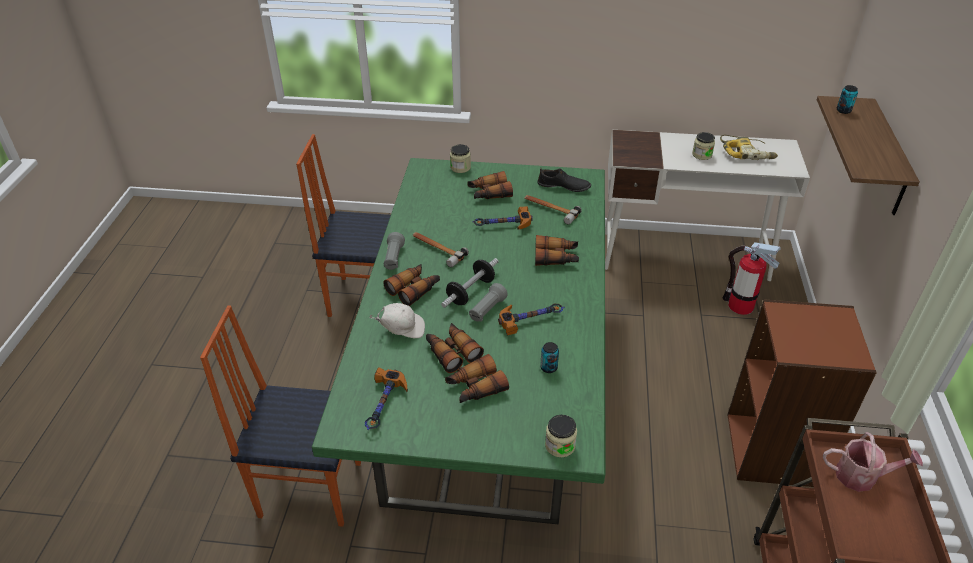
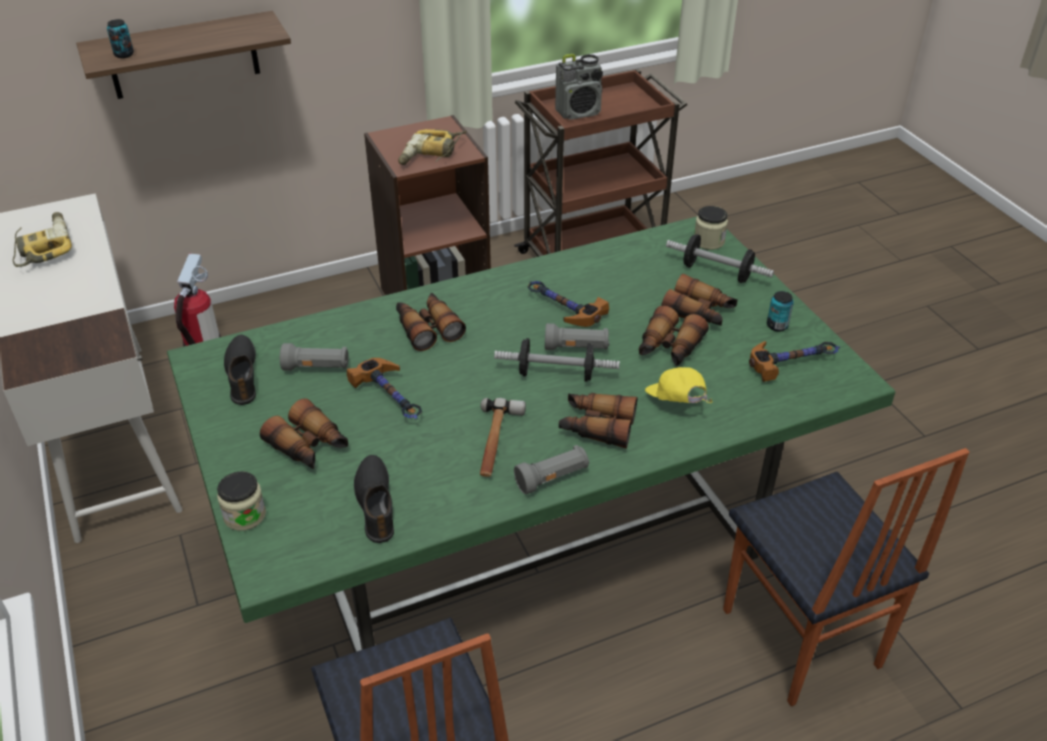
camera: 120 degrees left, 0 degrees up
white cap [369,303,425,338] -> yellow cap [645,367,713,403]
hammer [524,195,582,225] -> grey flashlight [280,343,349,371]
can [540,342,559,373] -> can moved to [767,291,794,332]
jar [692,132,715,160] -> none
watering can [823,432,923,492] -> radio [555,54,603,120]
none -> black shoe [354,455,394,543]
none -> power drill [398,129,466,165]
none -> dumbbell [666,234,774,283]

